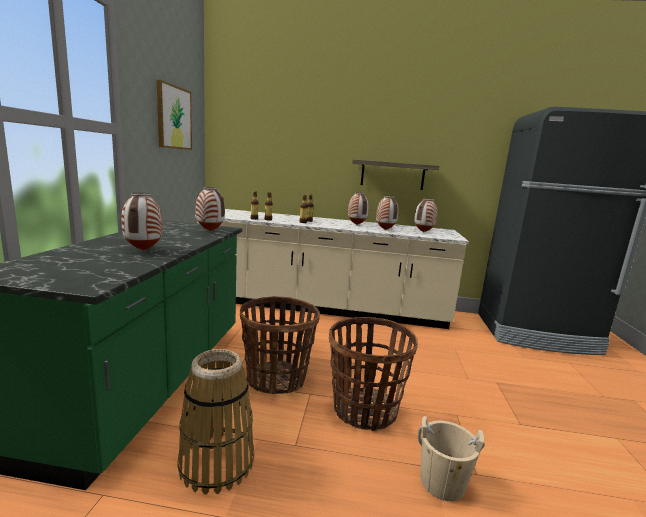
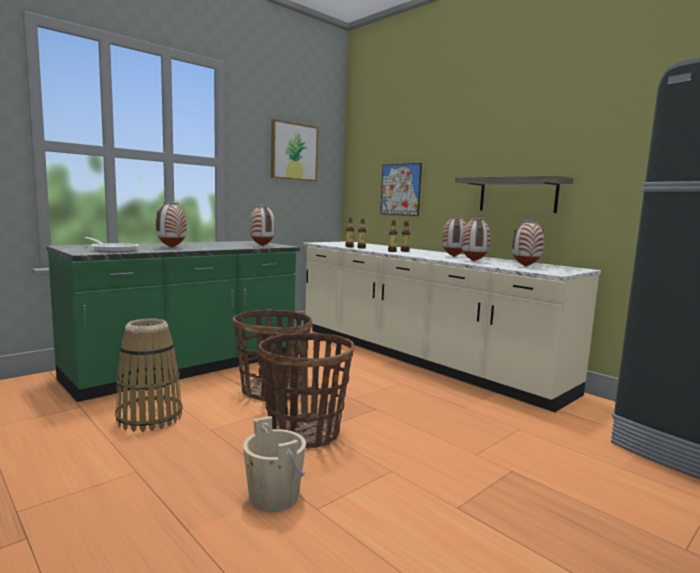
camera: 40 degrees right, 5 degrees down
none -> frying pan [84,237,139,253]
none -> picture [380,163,422,216]

